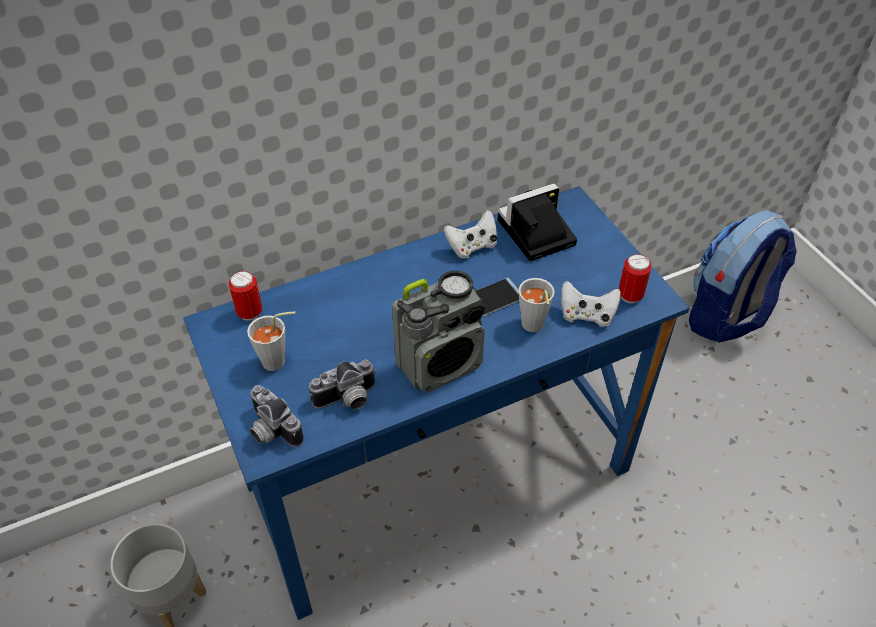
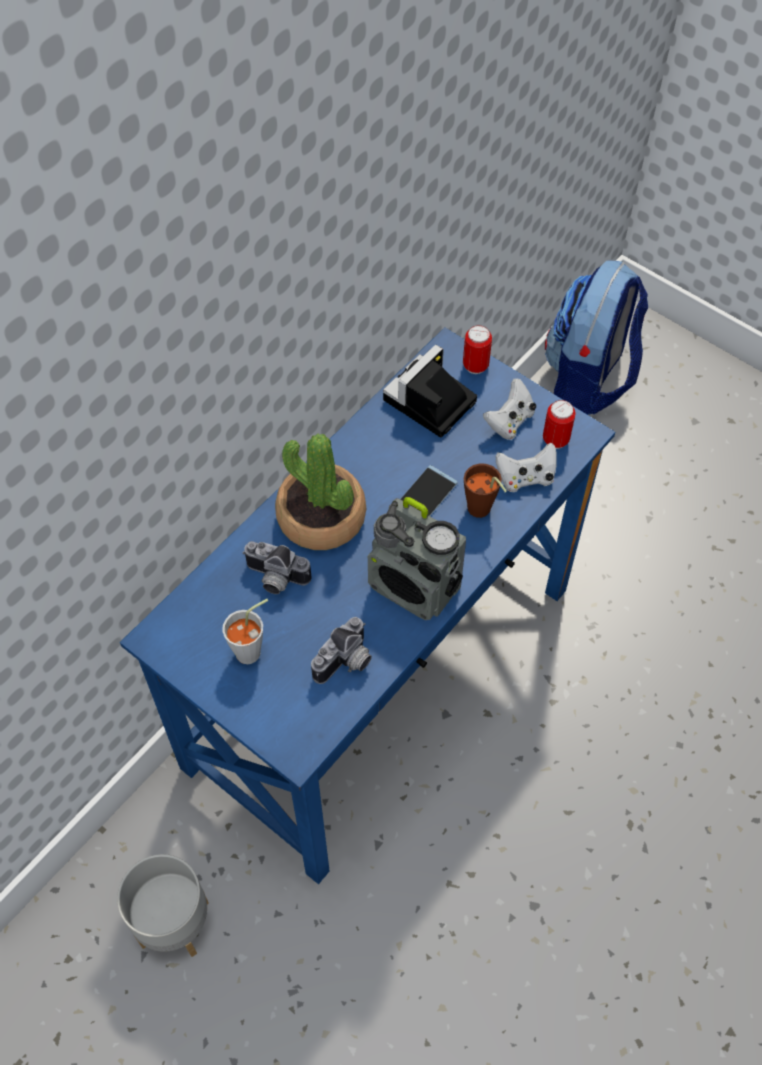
camera: 25 degrees left, 10 degrees up
can [229,271,262,321] -> can moved to [463,325,492,374]
camera [250,385,304,447] -> camera moved to [242,541,311,594]
radio [392,271,485,393] -> radio turned 90 degrees clockwise [368,497,466,620]
white game controller [444,210,497,258] -> white game controller moved to [483,378,536,440]
grey cup [519,278,555,332] -> brown cup [464,463,507,518]
none -> potted plant [275,434,366,550]

